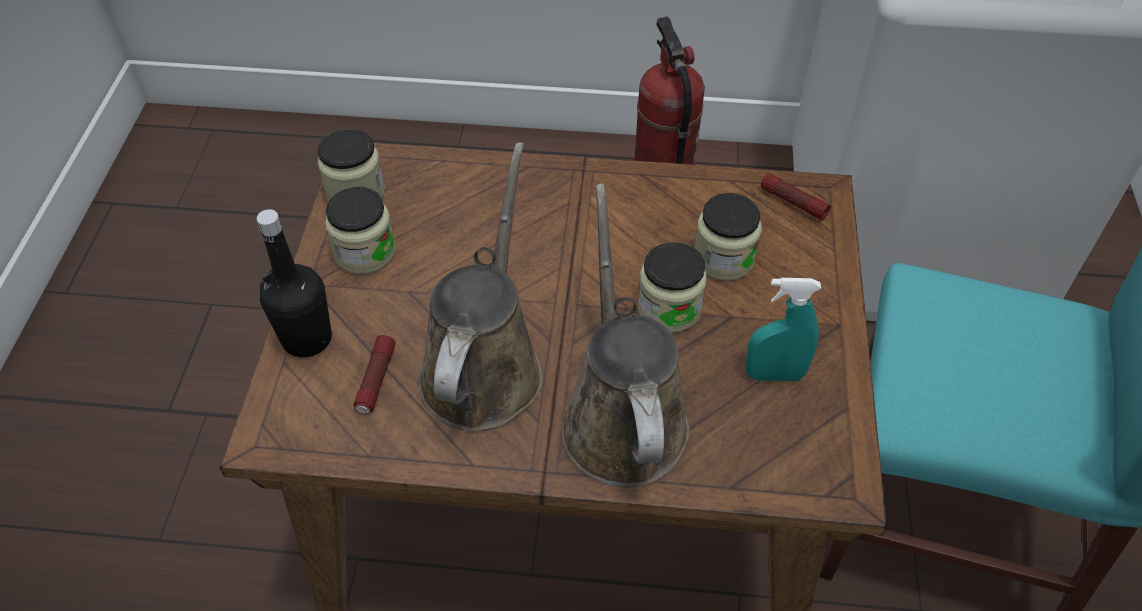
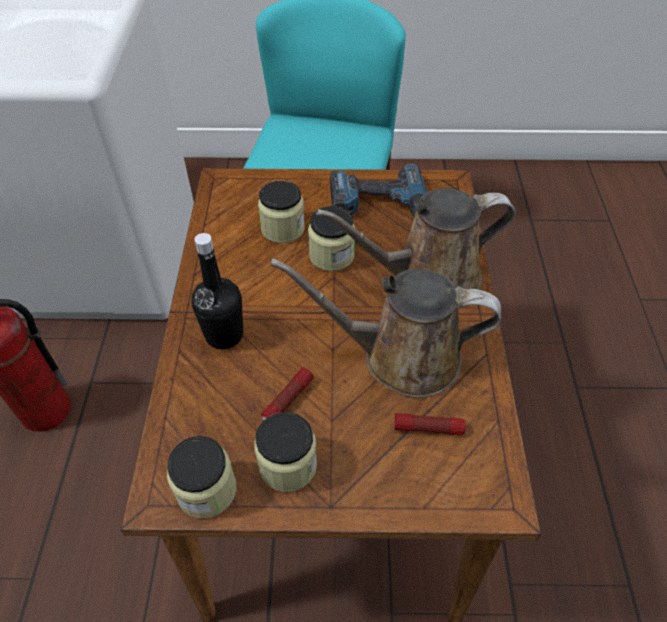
camera: 95 degrees left, 0 degrees up
black bottle [257,209,332,357] -> black bottle moved to [191,233,243,349]
turquoise spray bottle [746,278,821,381] -> power drill [330,163,427,217]
flashlight [761,174,831,221] -> flashlight moved to [261,367,314,420]

